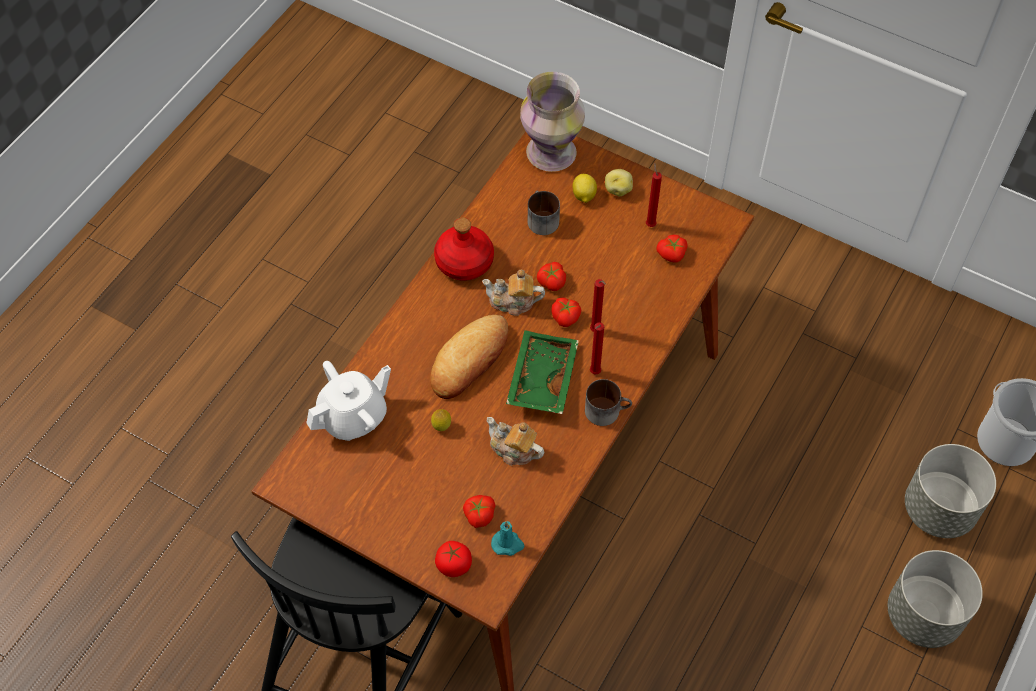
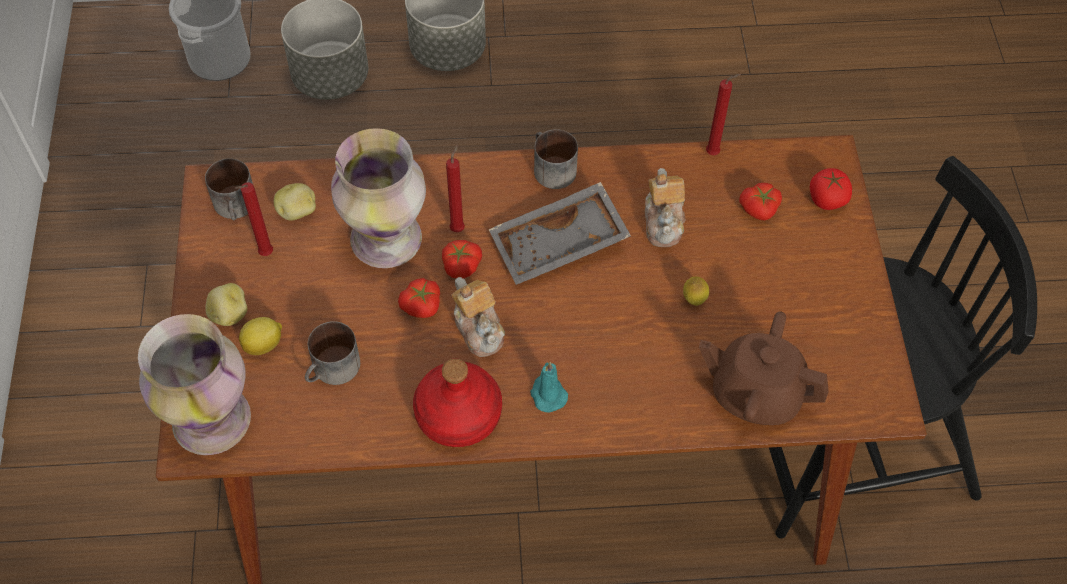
camera: 125 degrees left, 0 degrees up
white teapot [307,361,391,441] -> brown teapot [699,311,829,425]
bread [430,315,508,399] -> none
turquoise candle [491,521,525,556] -> turquoise candle moved to [530,362,568,413]
green tray [506,330,579,414] -> grey tray [489,182,631,285]
red candle [590,322,604,375] -> red candle moved to [706,74,741,155]
tomato [657,235,687,263] -> potato [274,183,316,220]
none -> mug [205,158,253,220]
none -> vase [331,128,426,268]

